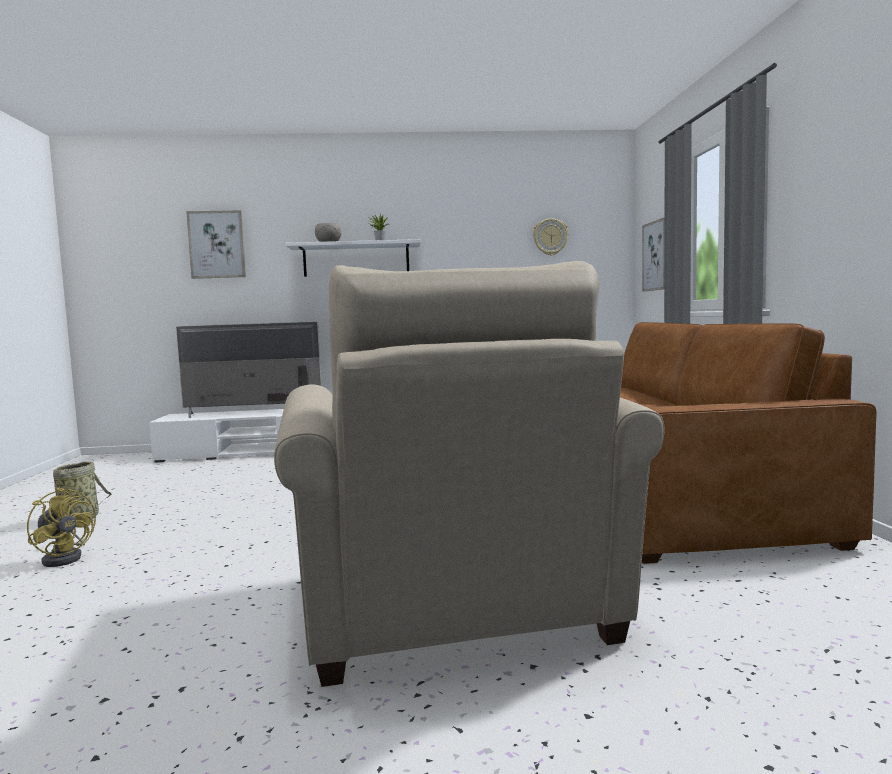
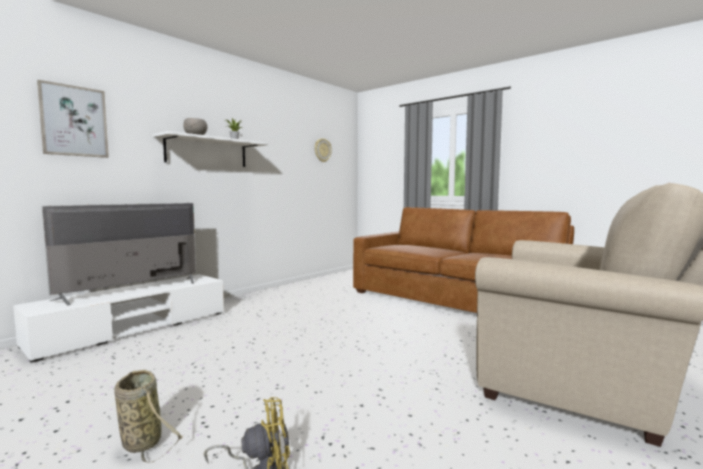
camera: 45 degrees left, 0 degrees up
picture [642,217,665,292] -> none

